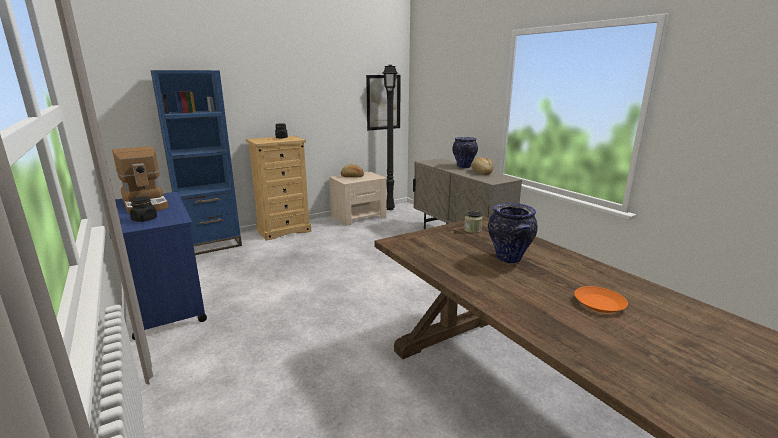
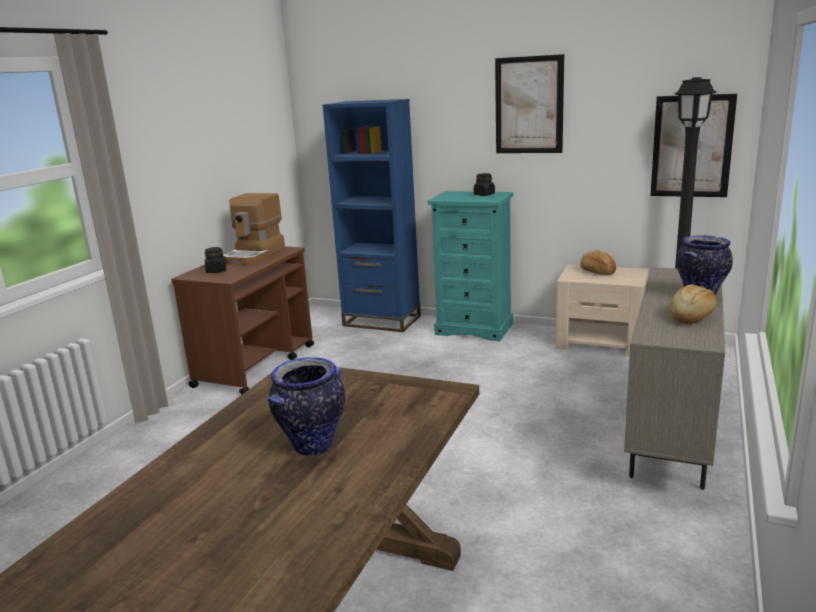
camera: 55 degrees right, 0 degrees up
blue cart [110,192,207,340] -> brown cart [171,247,314,395]
beige dresser [246,135,311,241] -> turquoise dresser [428,191,513,341]
jar [464,211,482,233] -> none
orange plate [574,286,628,313] -> none
none -> picture [495,54,564,153]

